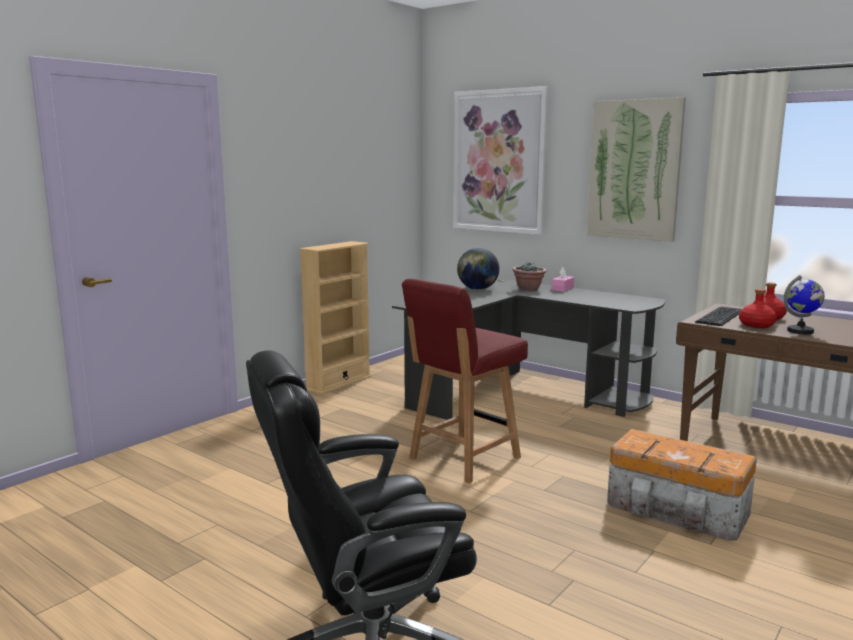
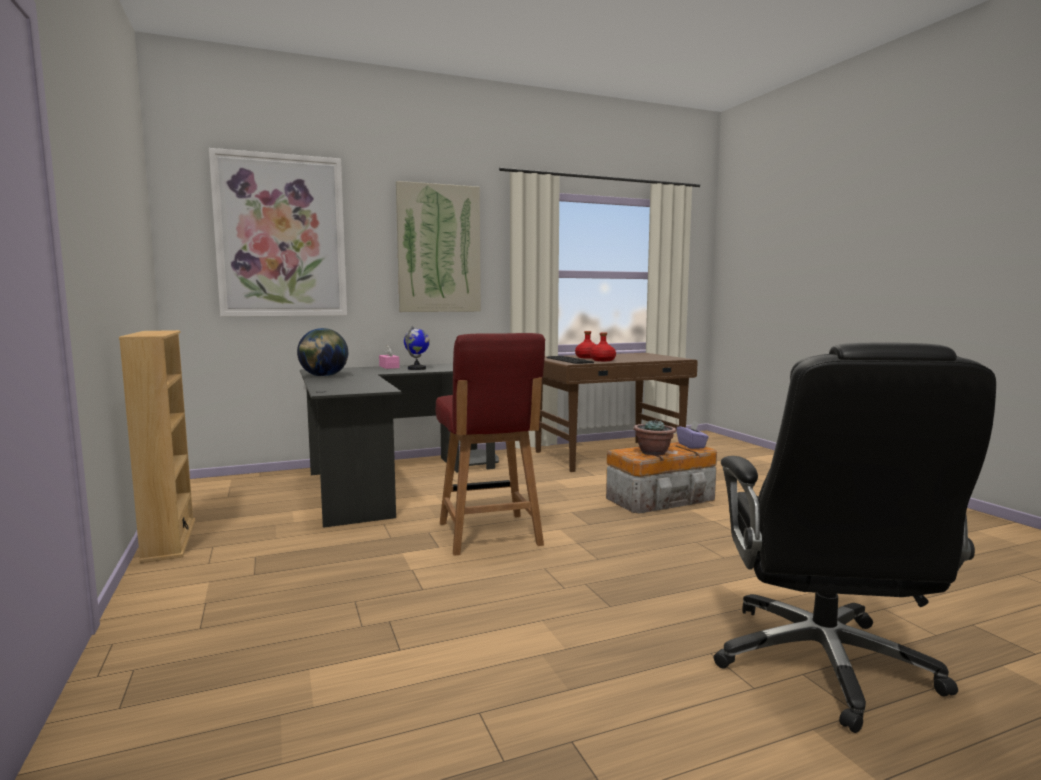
camera: 60 degrees left, 5 degrees down
potted plant [512,262,547,291] -> potted plant moved to [633,420,676,456]
globe [784,275,825,334] -> globe moved to [404,326,430,370]
none -> purple tissue box [677,421,709,449]

